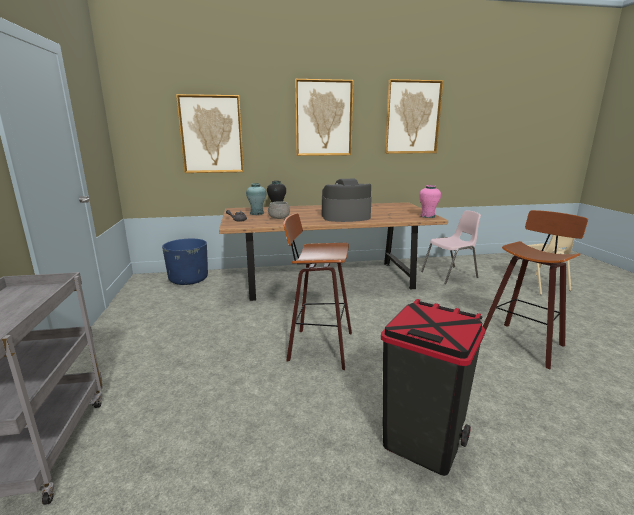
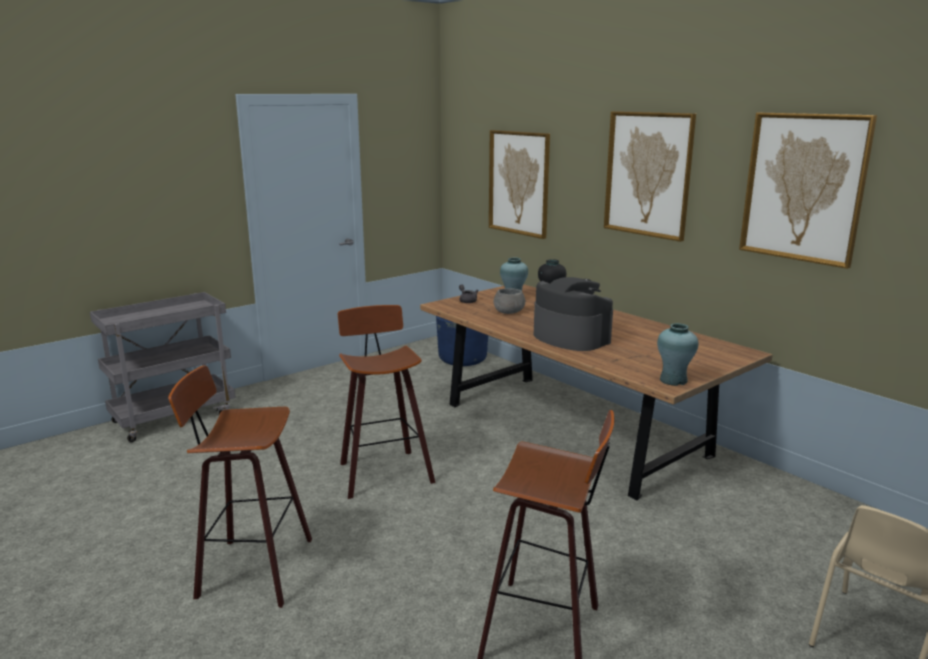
camera: 60 degrees right, 0 degrees up
black trash can [381,299,485,476] -> stool [168,366,312,608]
pink vase [419,185,441,218] -> turquoise vase [657,323,699,386]
pink chair [421,210,481,284] -> none

